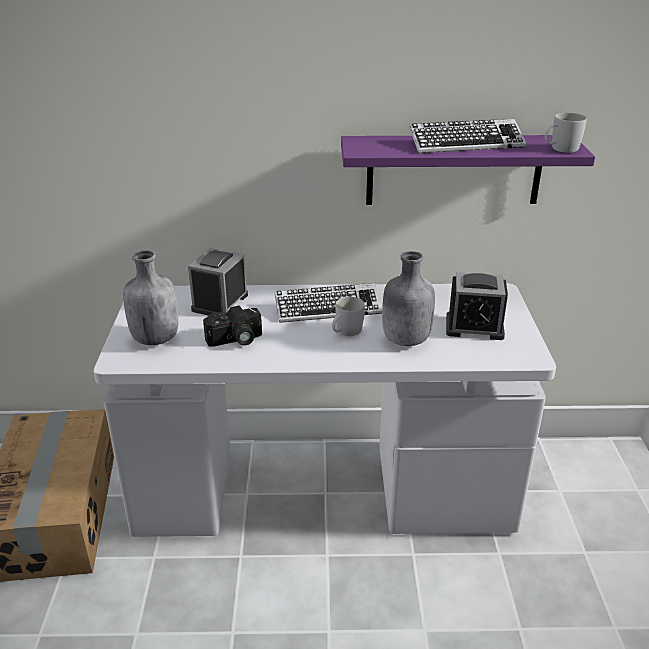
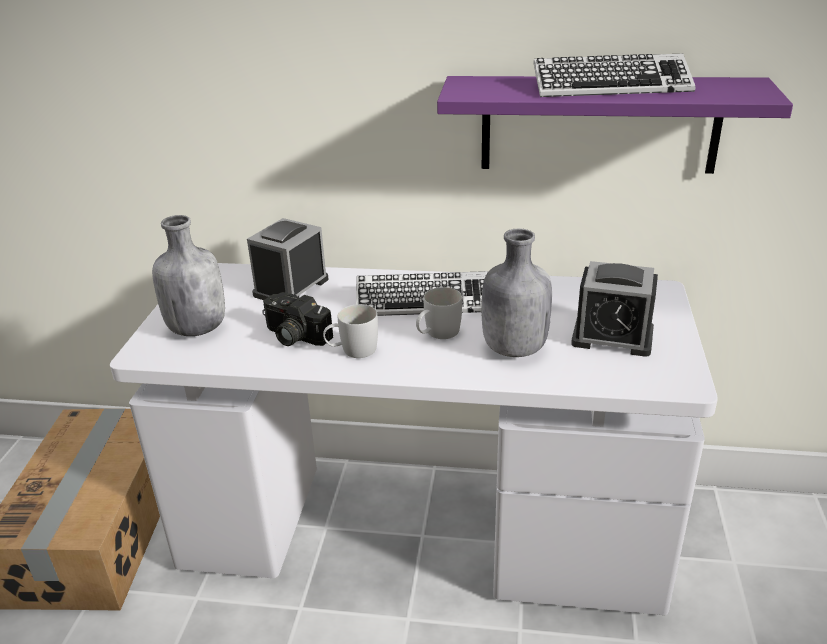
camera: 10 degrees right, 0 degrees up
camera [203,306,262,347] -> camera turned 45 degrees clockwise [262,292,333,346]
white mug [545,113,587,153] -> white mug moved to [323,304,378,358]

